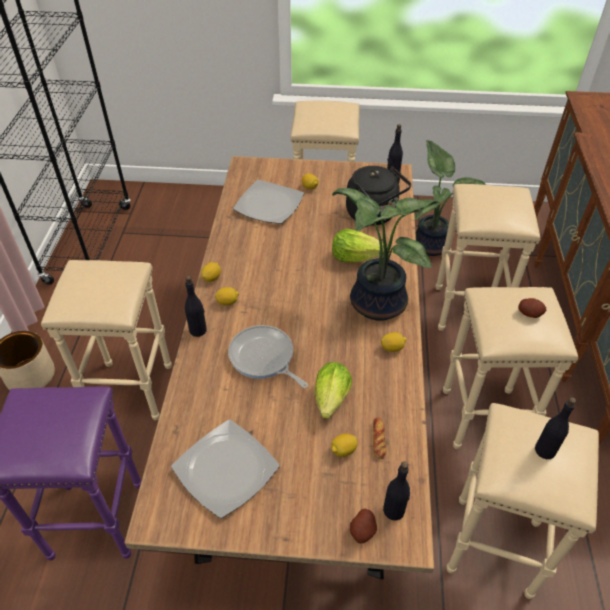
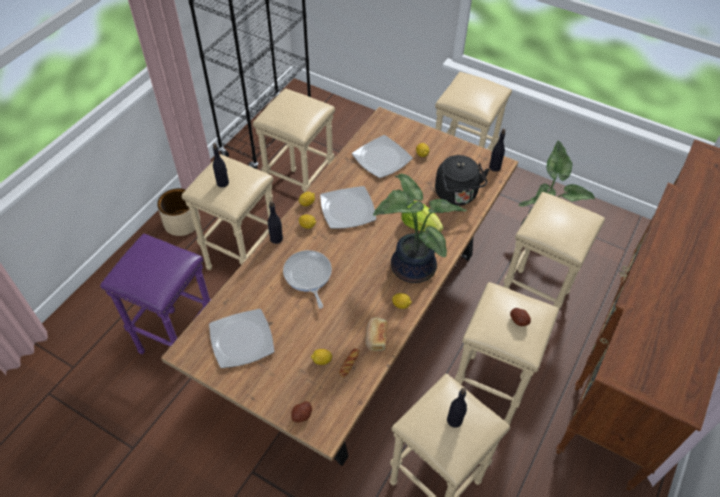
camera: 25 degrees right, 5 degrees up
lettuce [315,362,352,419] -> none
black bottle [383,462,410,521] -> black bottle moved to [213,143,229,187]
none -> beige stool [253,88,335,198]
none -> plate [320,186,376,229]
none -> bread [365,317,388,351]

